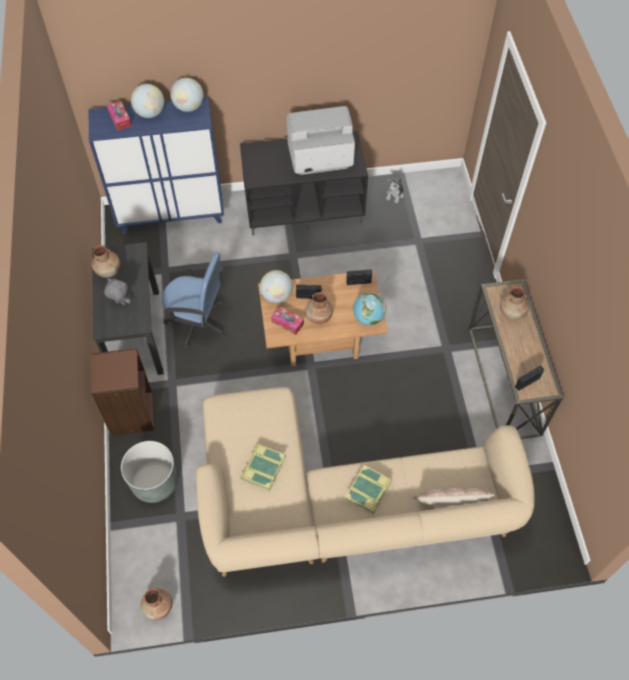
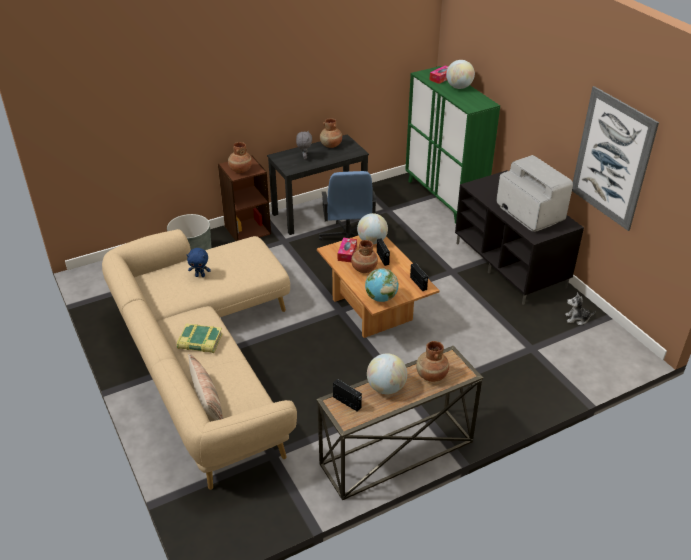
camera: 70 degrees right, 20 degrees down
blue cabinet [89,97,224,234] -> green cabinet [405,66,500,223]
brown vase [141,588,172,620] -> brown vase moved to [228,142,252,173]
globe [170,78,203,112] -> globe moved to [367,353,407,394]
book [240,444,285,491] -> blue plush toy [187,248,211,277]
none -> picture [572,86,659,231]

